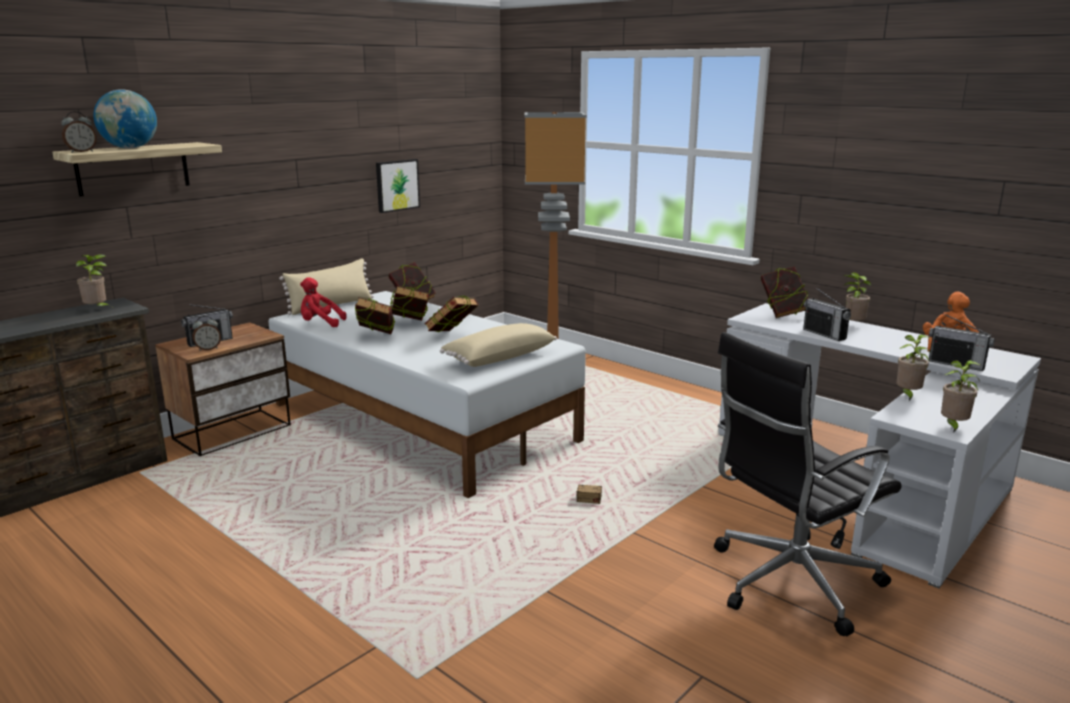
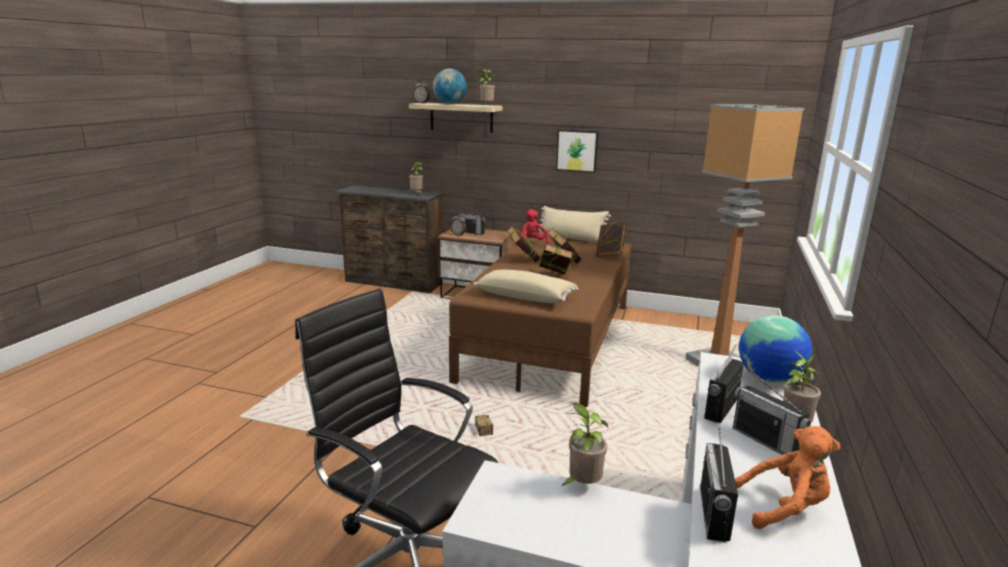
camera: 65 degrees right, 0 degrees up
white bed [268,291,586,498] -> brown bed [449,237,631,407]
picture [376,159,420,213] -> picture moved to [556,129,599,173]
book [761,266,809,318] -> globe [739,315,812,383]
potted plant [941,360,980,433] -> potted plant moved to [477,69,495,103]
none -> radio [733,372,811,455]

